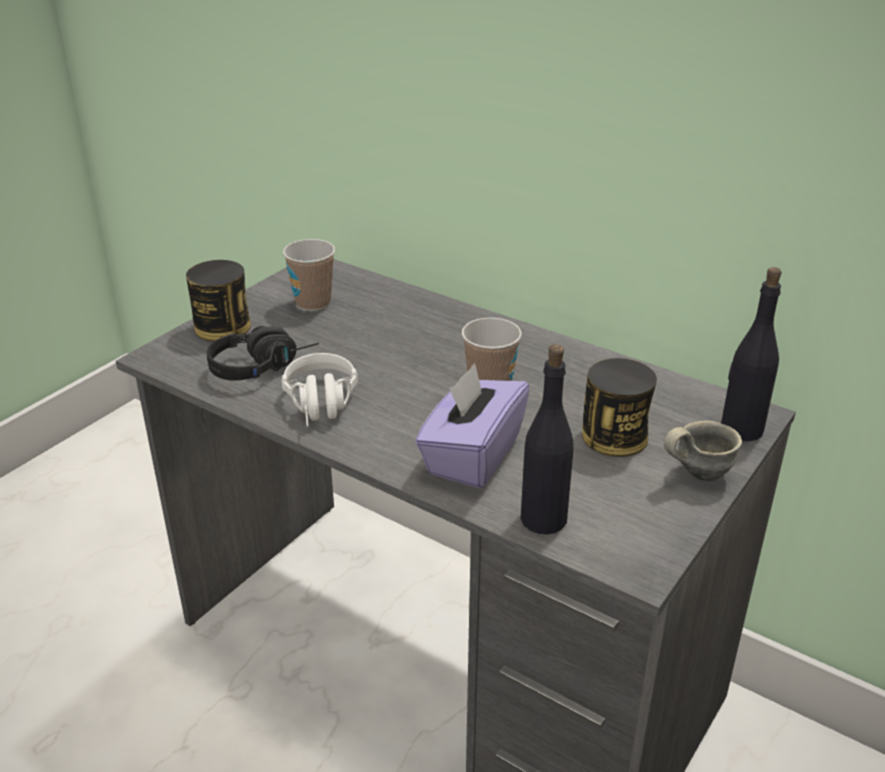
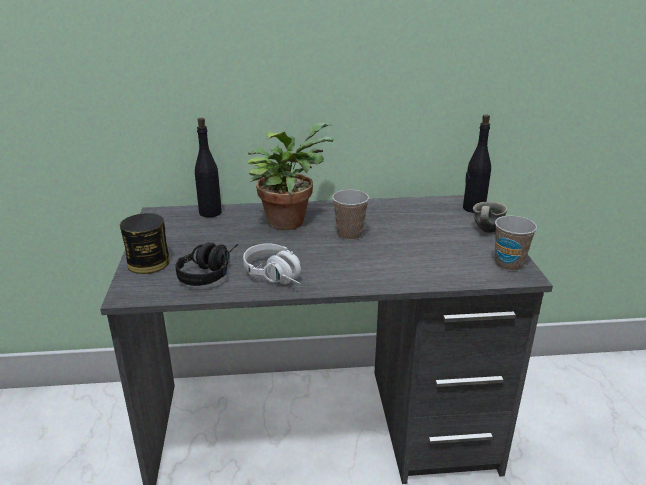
camera: 40 degrees left, 5 degrees down
cup [283,239,335,311] -> cup moved to [495,216,537,271]
purple tissue box [415,363,530,489] -> none
black bottle [521,344,573,534] -> black bottle moved to [195,118,222,217]
can [582,358,657,457] -> none
none -> potted plant [247,122,333,230]

